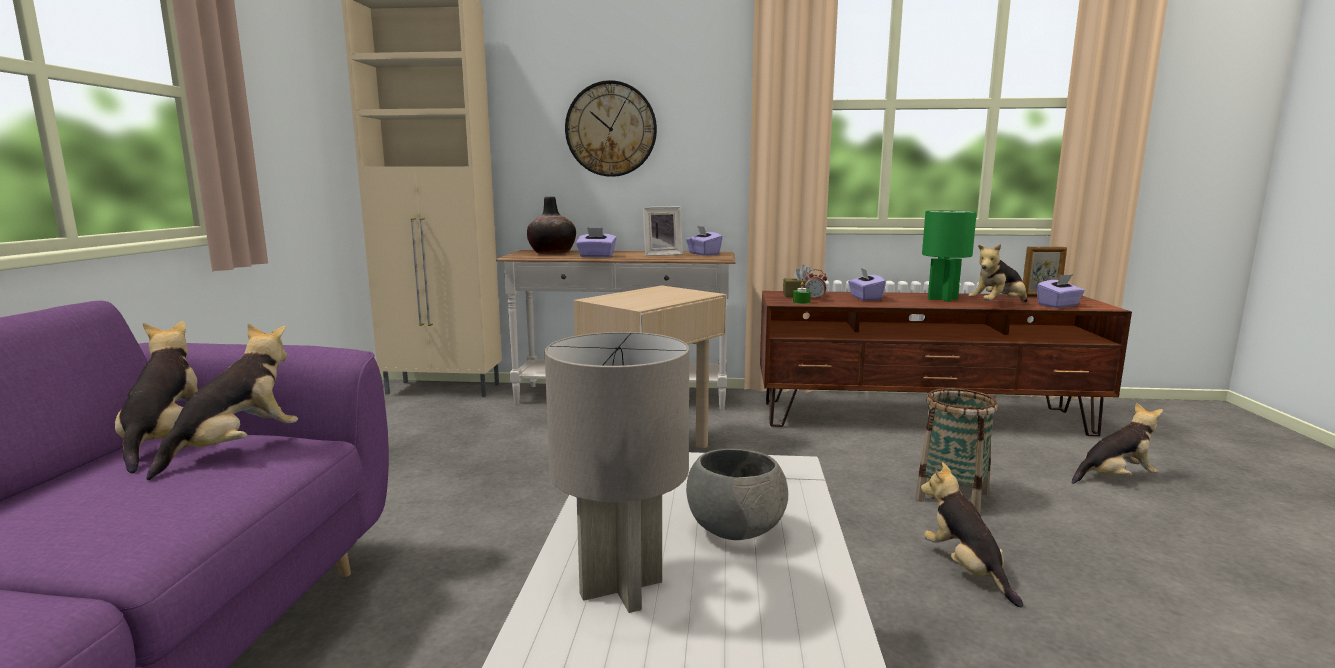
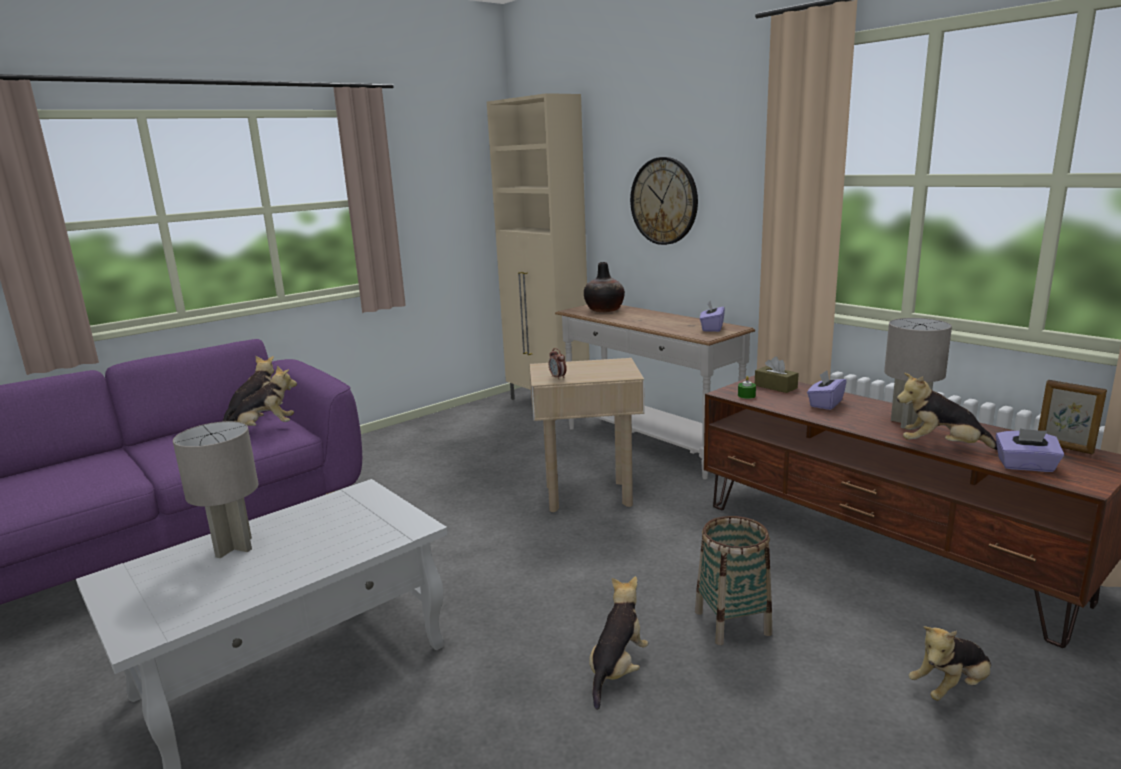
camera: 45 degrees right, 5 degrees up
purple tissue box [576,227,617,258] -> none
picture frame [643,207,683,256] -> none
grey bowl [686,449,788,540] -> none
alarm clock [804,269,827,300] -> alarm clock moved to [549,348,567,380]
green table lamp [922,210,977,302] -> grey table lamp [884,318,952,429]
plush toy [1072,402,1163,484] -> plush toy turned 120 degrees clockwise [909,626,991,701]

